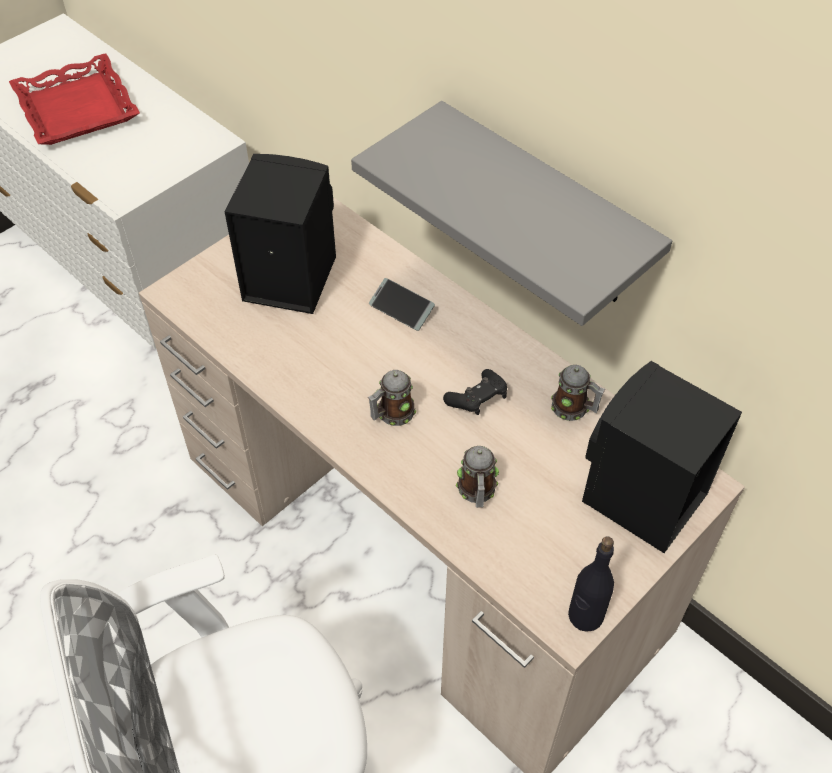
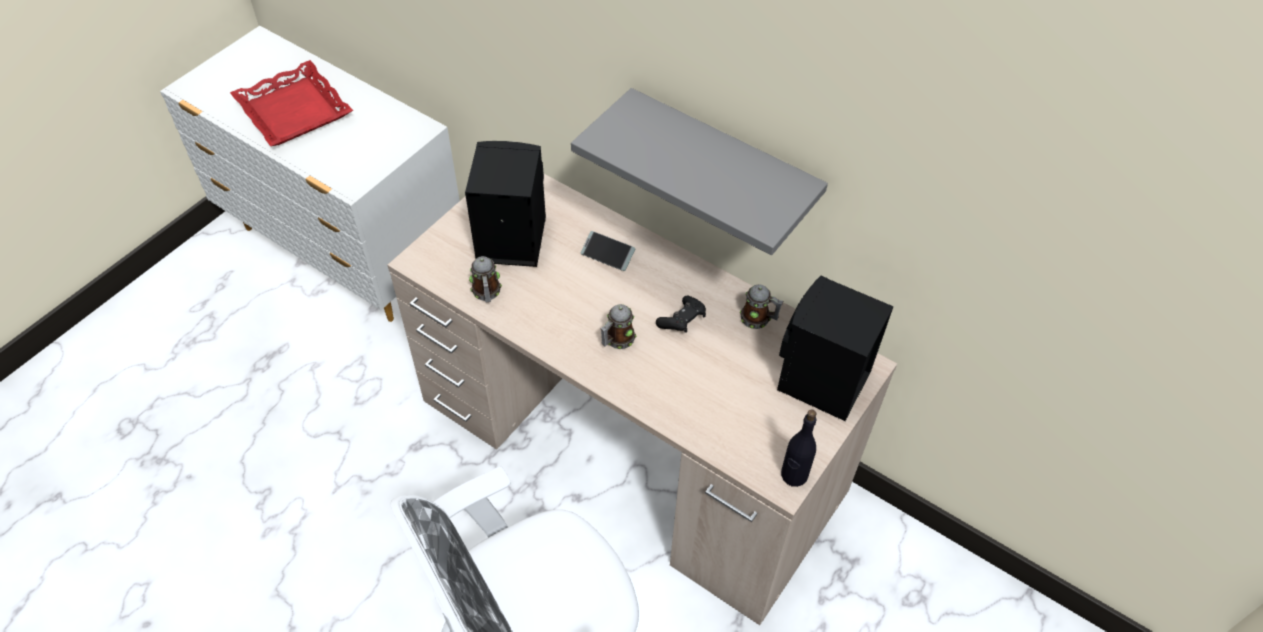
camera: 10 degrees left, 0 degrees up
mug [456,446,499,508] -> mug moved to [469,256,502,303]

